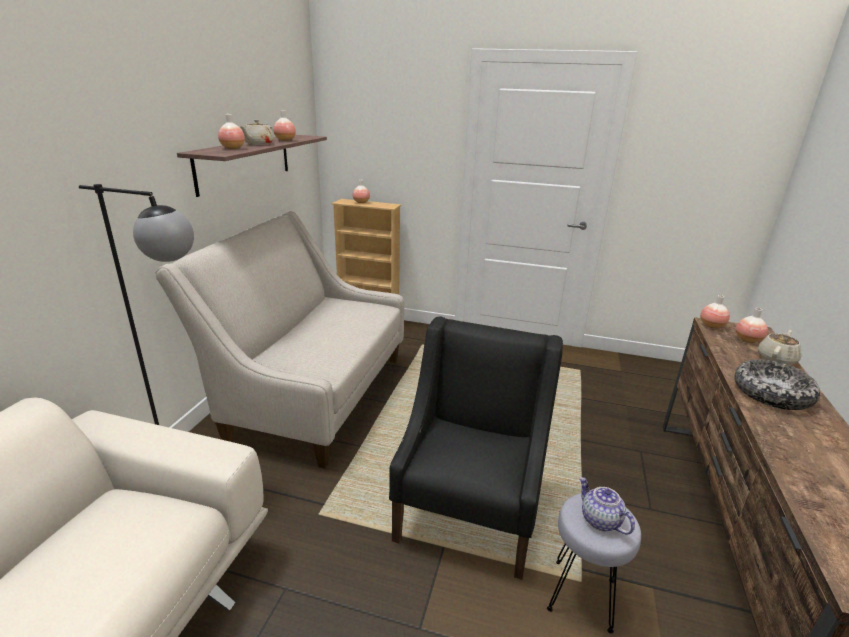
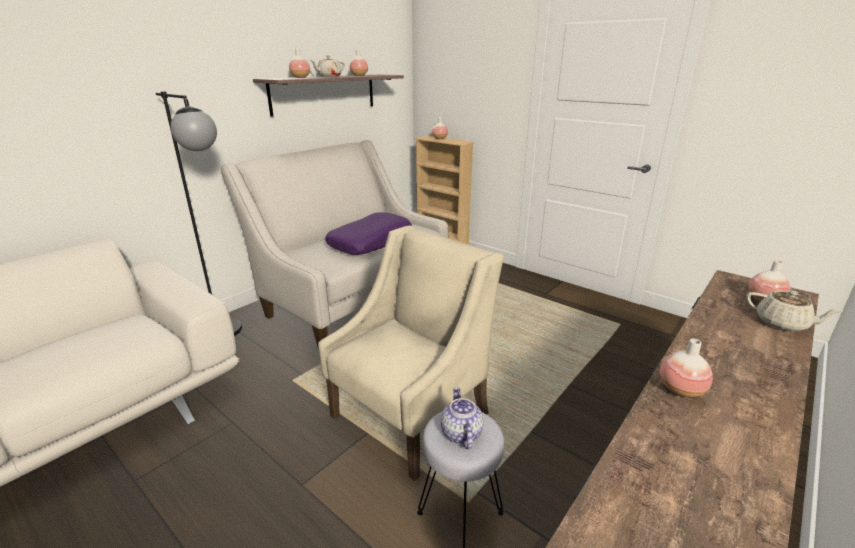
camera: 25 degrees right, 0 degrees up
black armchair [389,317,563,580] -> beige armchair [318,225,504,481]
vase [700,295,730,328] -> vase moved to [660,339,713,397]
bowl [734,359,820,410] -> none
beige teapot [758,330,801,365] -> beige teapot turned 60 degrees clockwise [746,290,843,332]
none -> purple pillow [325,212,412,255]

